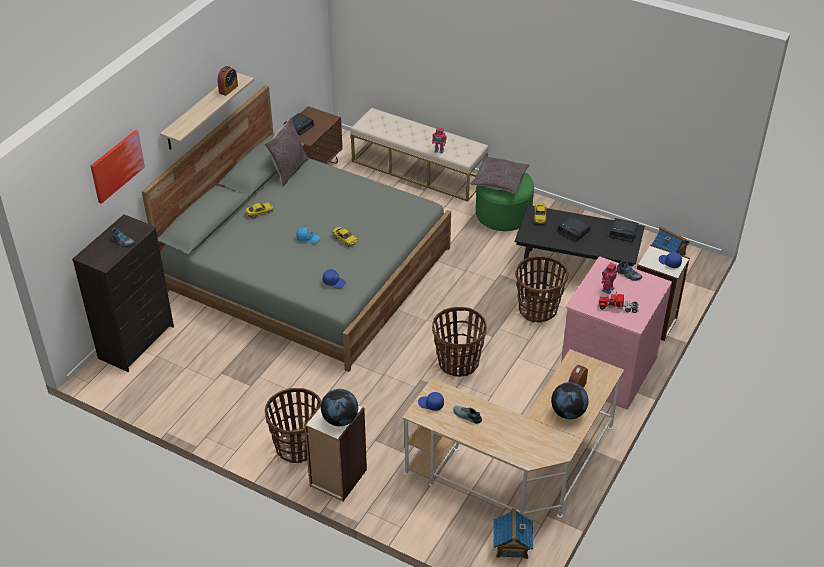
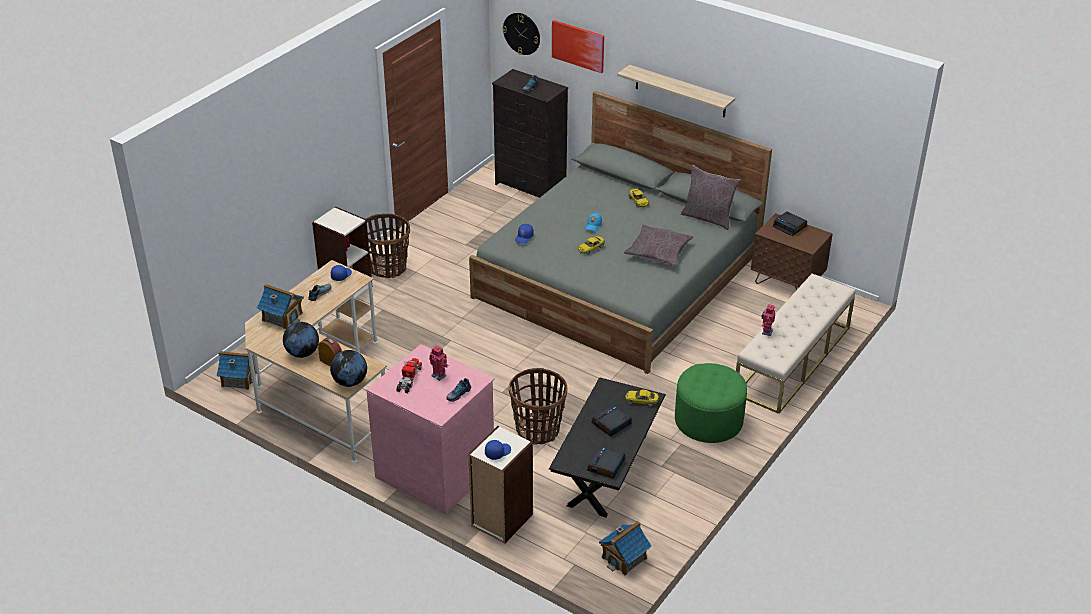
camera: 95 degrees right, 5 degrees down
alarm clock [217,66,238,96] -> none
globe [321,389,358,426] -> globe moved to [330,350,367,387]
basket [432,307,487,377] -> none
grey pillow [470,155,530,194] -> grey pillow moved to [624,224,693,266]
none -> toy house [257,284,304,329]
none -> wall clock [503,13,540,55]

